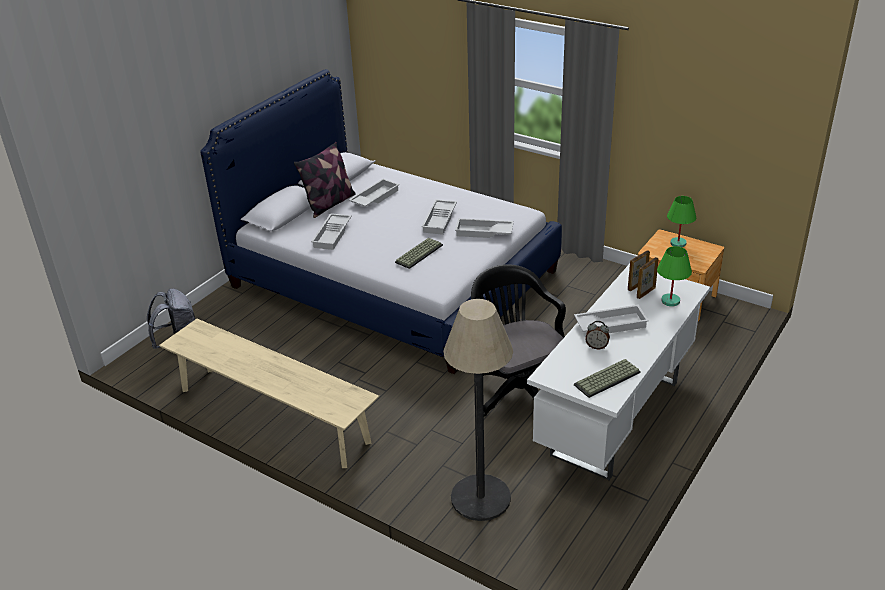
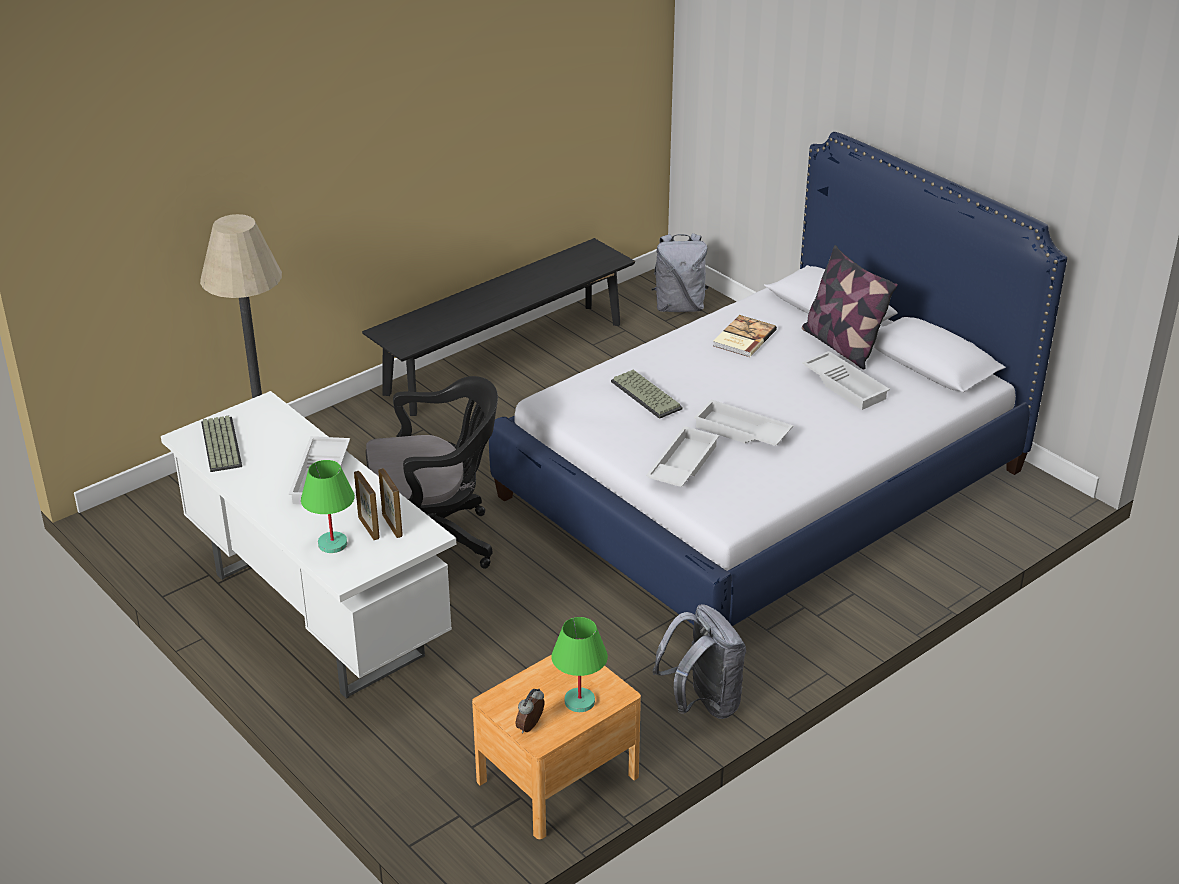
camera: 105 degrees right, 0 degrees up
beige bench [159,319,379,468] -> black bench [362,238,635,416]
white tray [311,213,352,250] -> book [713,315,777,357]
alarm clock [585,321,610,349] -> alarm clock moved to [516,688,544,734]
none -> grey backpack [653,604,746,719]

